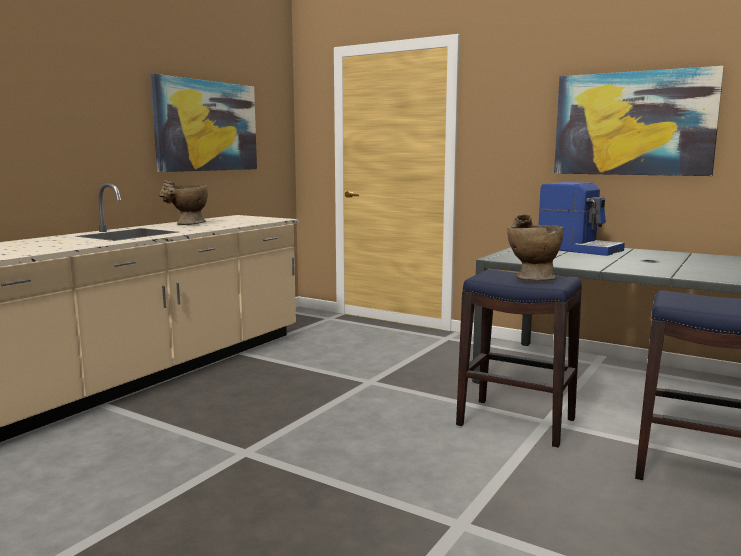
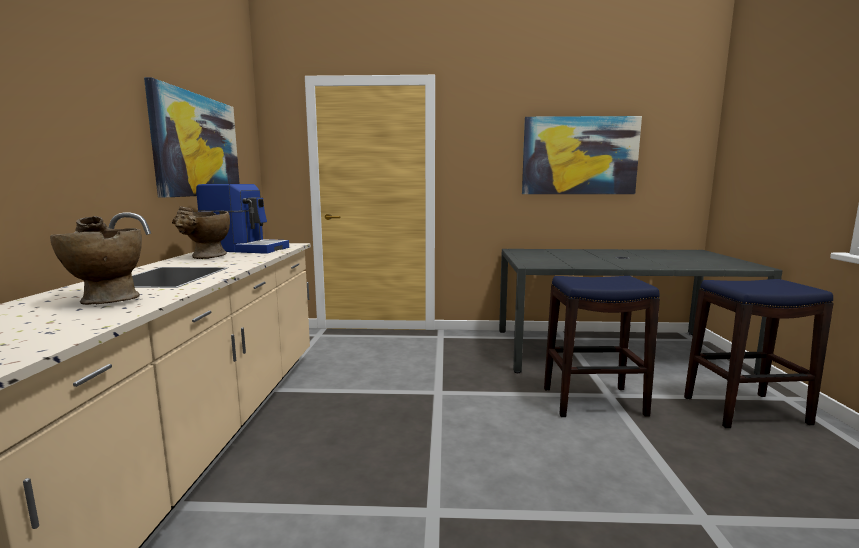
camera: 30 degrees left, 0 degrees up
beige vase [507,214,564,281] -> beige vase moved to [50,216,142,305]
coffee machine [539,182,625,256] -> coffee machine moved to [196,184,289,254]

